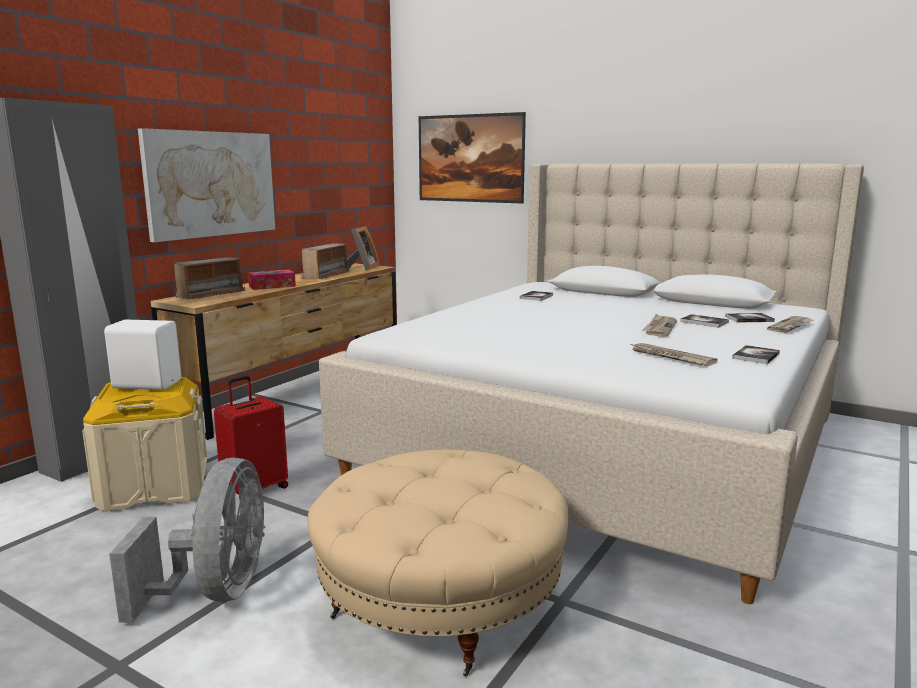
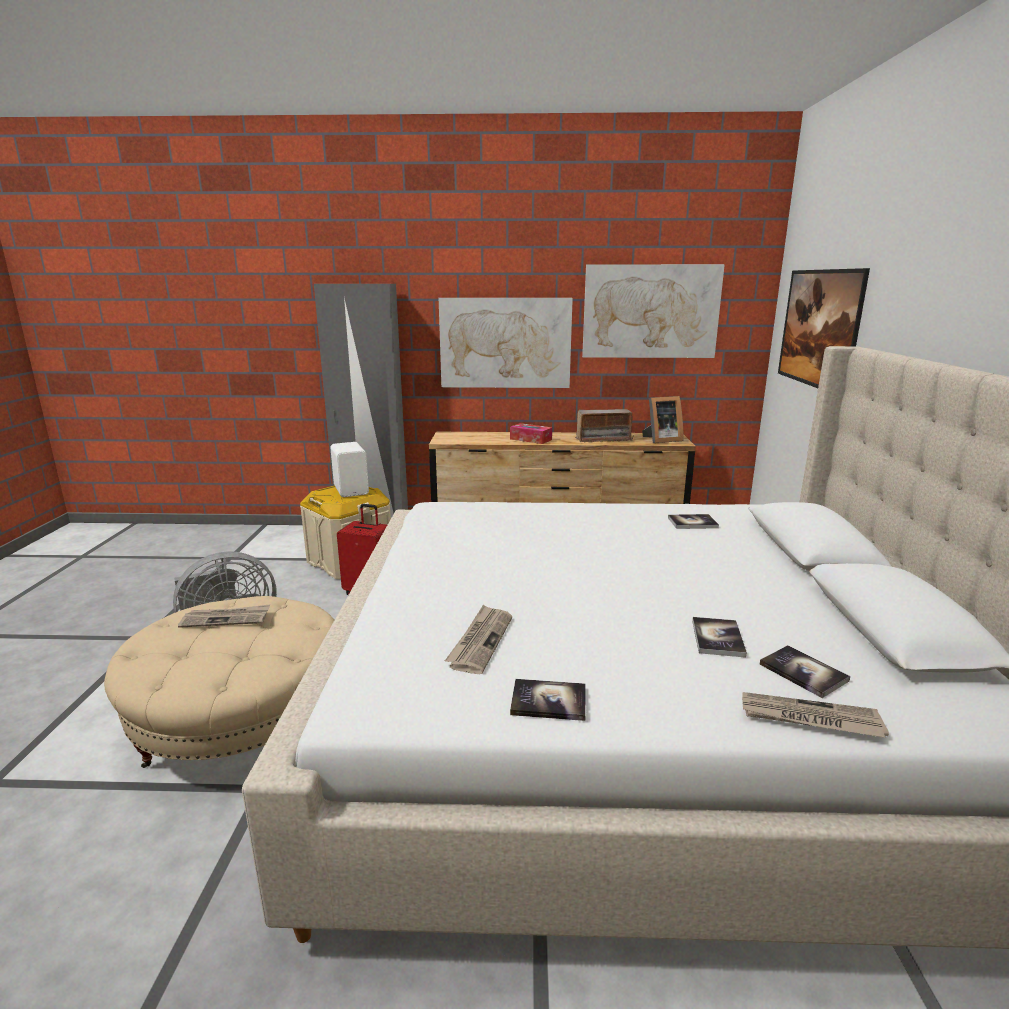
camera: 60 degrees right, 5 degrees up
radio [174,257,245,300] -> none
newspaper [642,314,677,337] -> newspaper moved to [178,605,270,628]
none -> picture [582,264,725,358]

